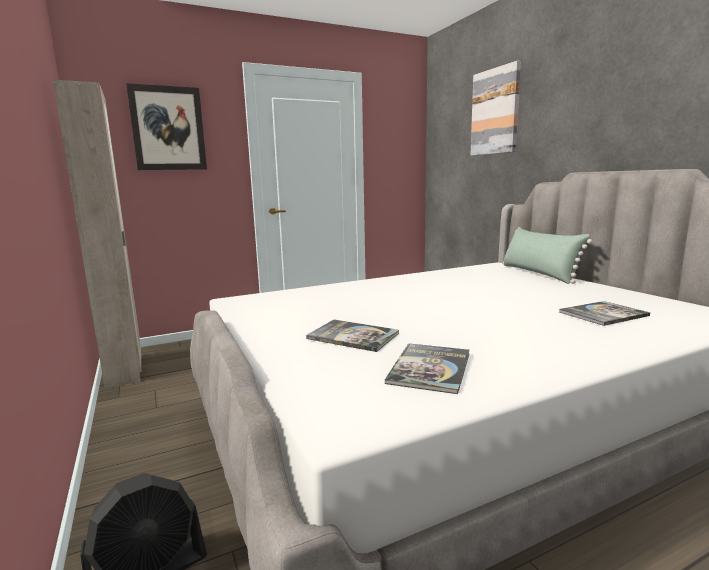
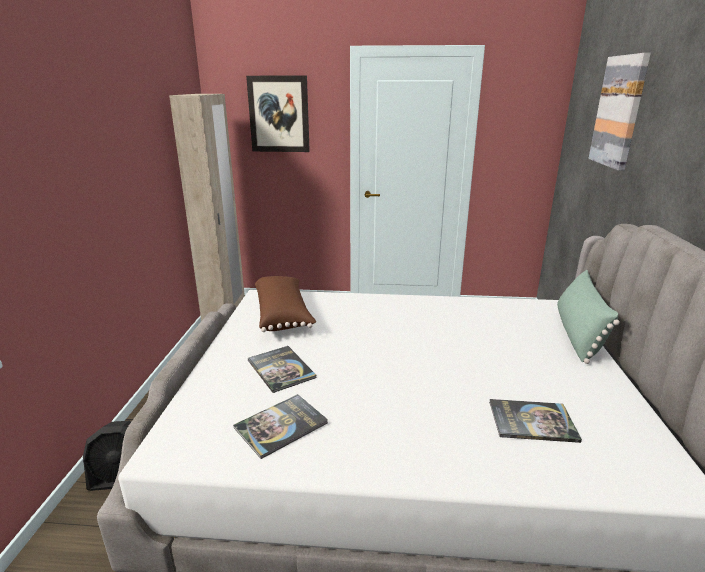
camera: 30 degrees right, 10 degrees up
none -> brown pillow [255,276,316,332]

